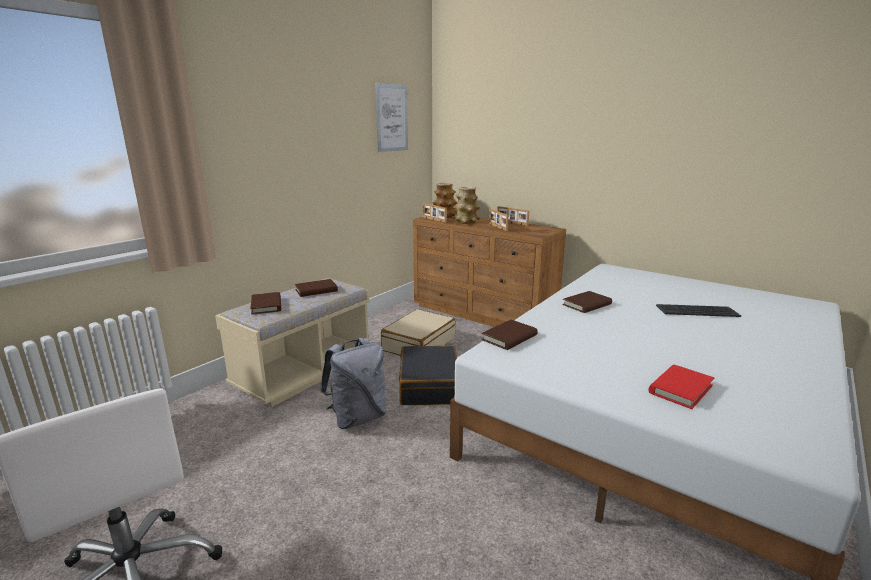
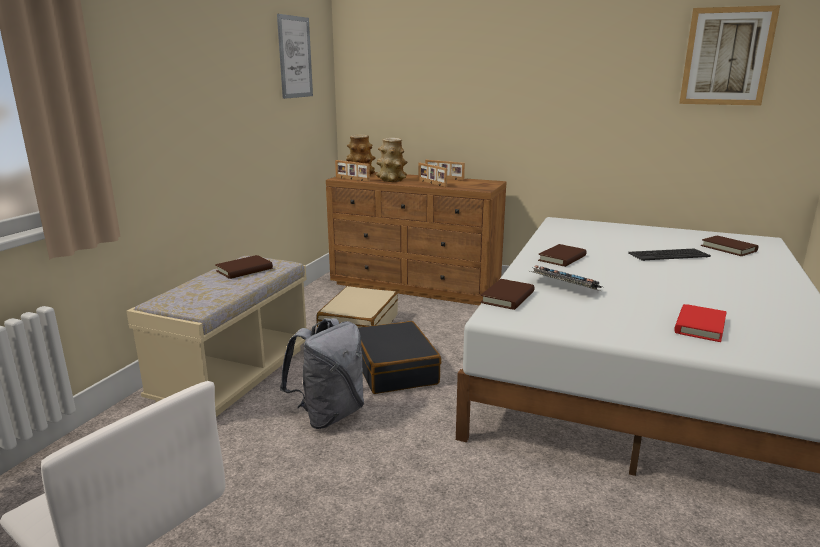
camera: 15 degrees left, 0 degrees up
brown book [250,292,281,315] -> brown book moved to [701,236,758,256]
none -> keyboard [527,265,603,292]
none -> picture [679,5,780,105]

